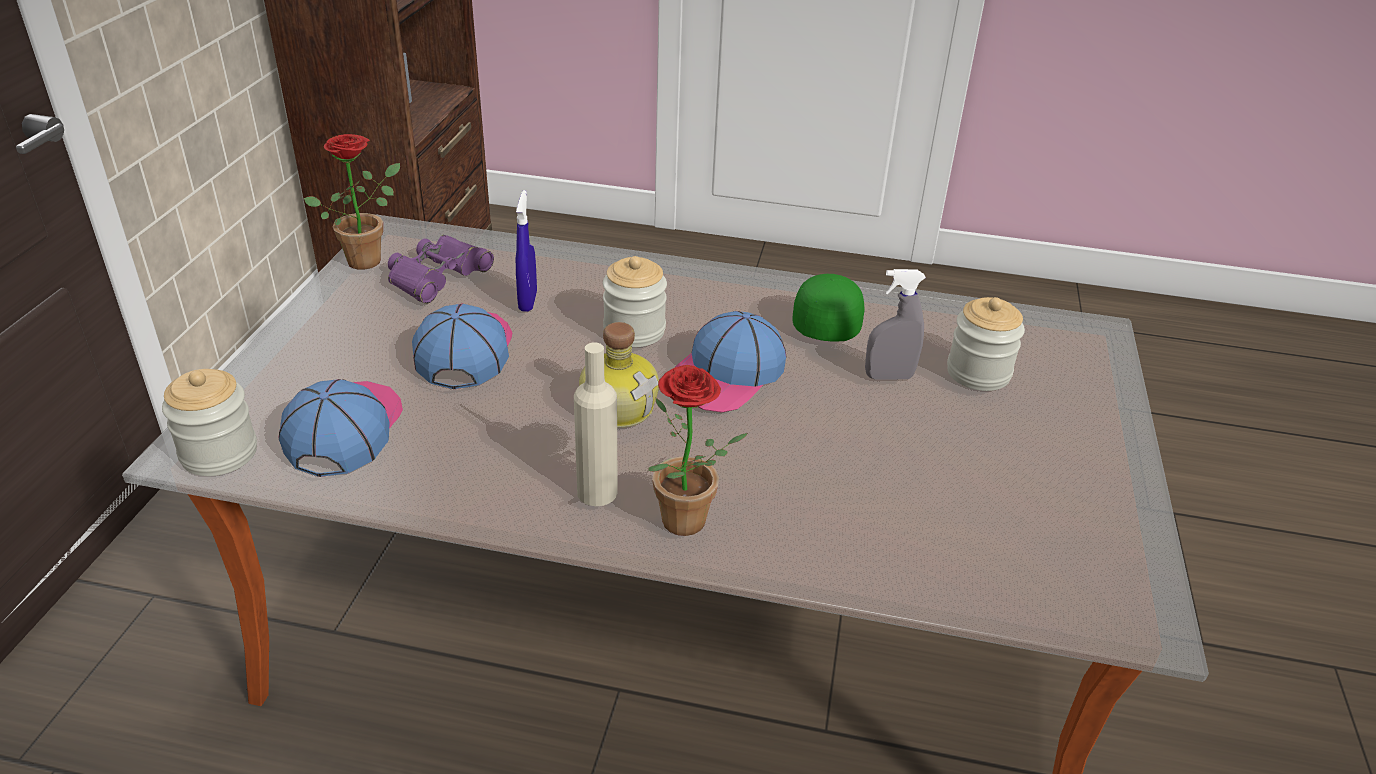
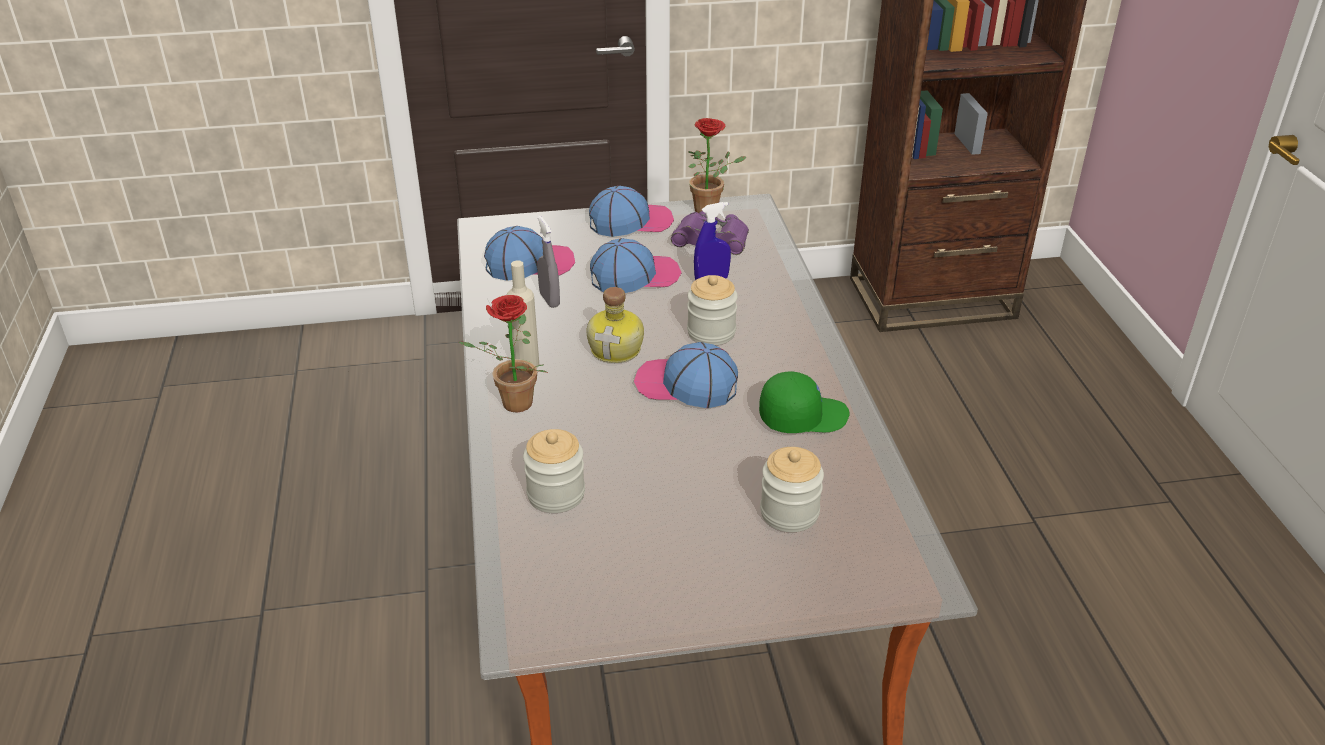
camera: 70 degrees right, 0 degrees up
jar [162,369,257,476] -> jar moved to [523,429,585,513]
grey spray bottle [865,269,926,380] -> grey spray bottle moved to [537,216,560,308]
none -> cap [589,186,674,237]

